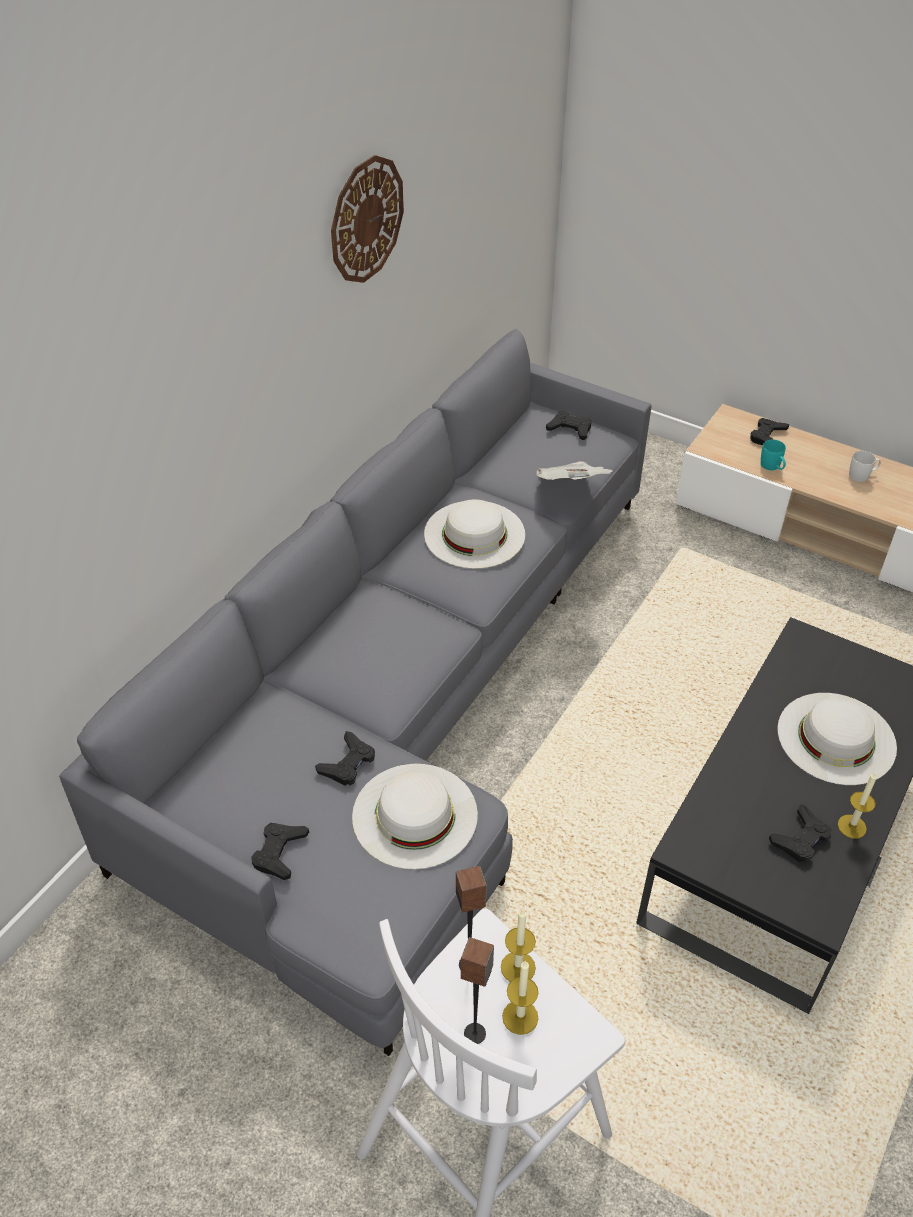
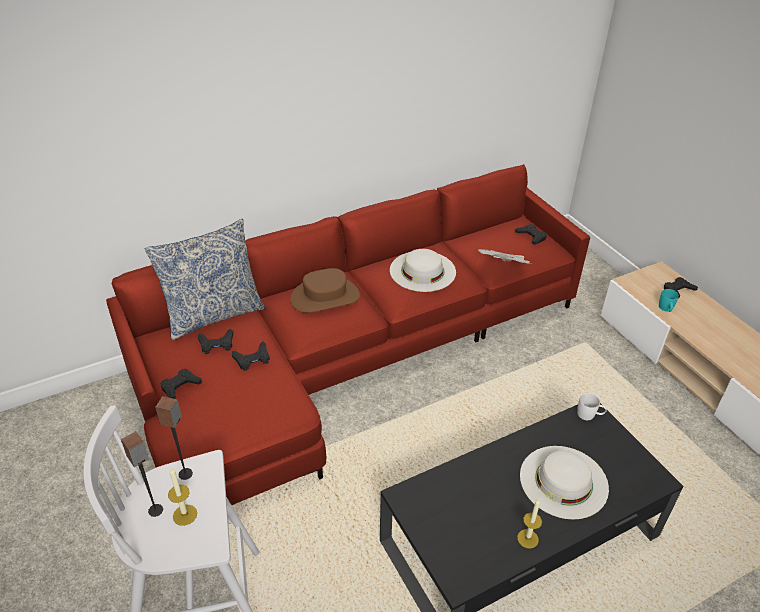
camera: 30 degrees right, 5 degrees down
grey sofa [59,329,652,1056] -> red sofa [106,164,590,505]
wall clock [331,155,404,283] -> none
white hat [352,764,478,869] -> none
candle [501,910,536,982] -> none
black game controller [769,804,832,863] -> black game controller moved to [198,329,233,354]
white mug [849,451,881,482] -> white mug moved to [577,393,607,420]
none -> pillow [145,219,265,340]
none -> brown hat [291,268,360,313]

